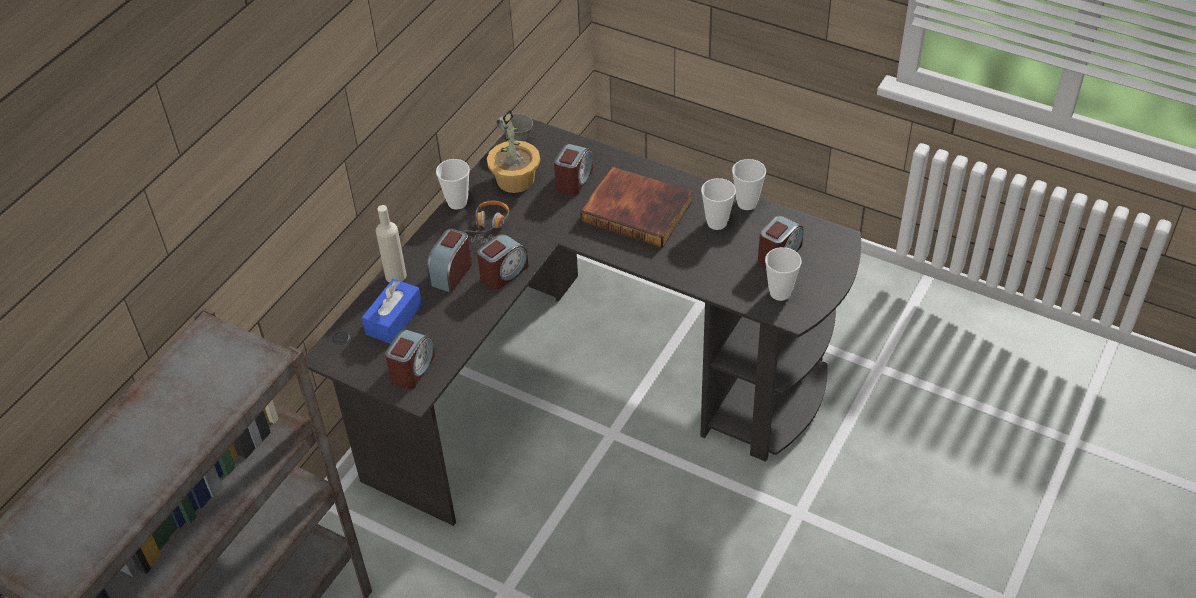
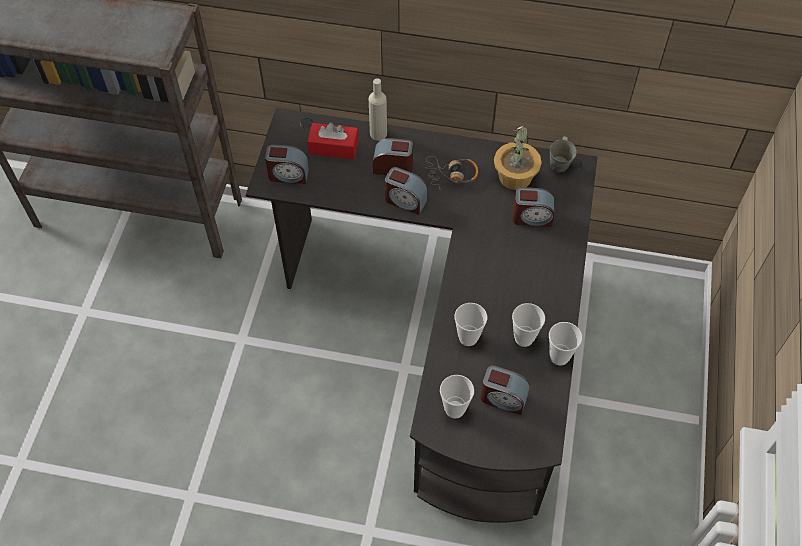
camera: 70 degrees right, 10 degrees up
blue tissue box [362,279,422,344] -> red tissue box [307,123,359,160]
cup [436,159,470,210] -> cup moved to [454,303,487,346]
book [581,167,692,248] -> none

